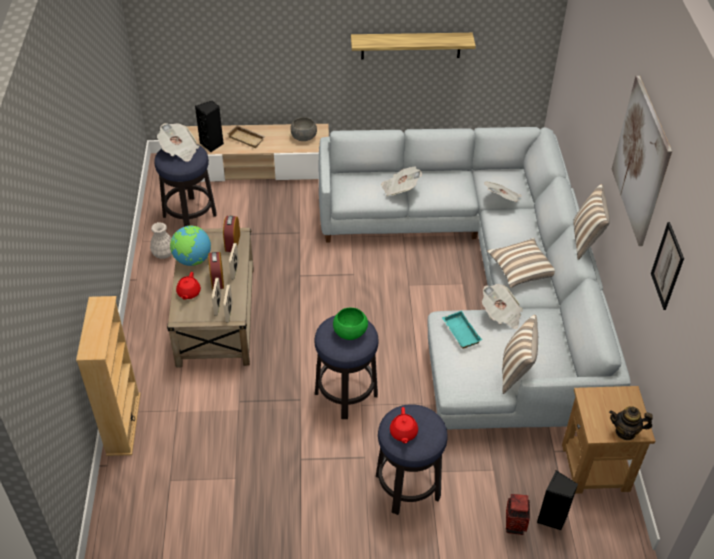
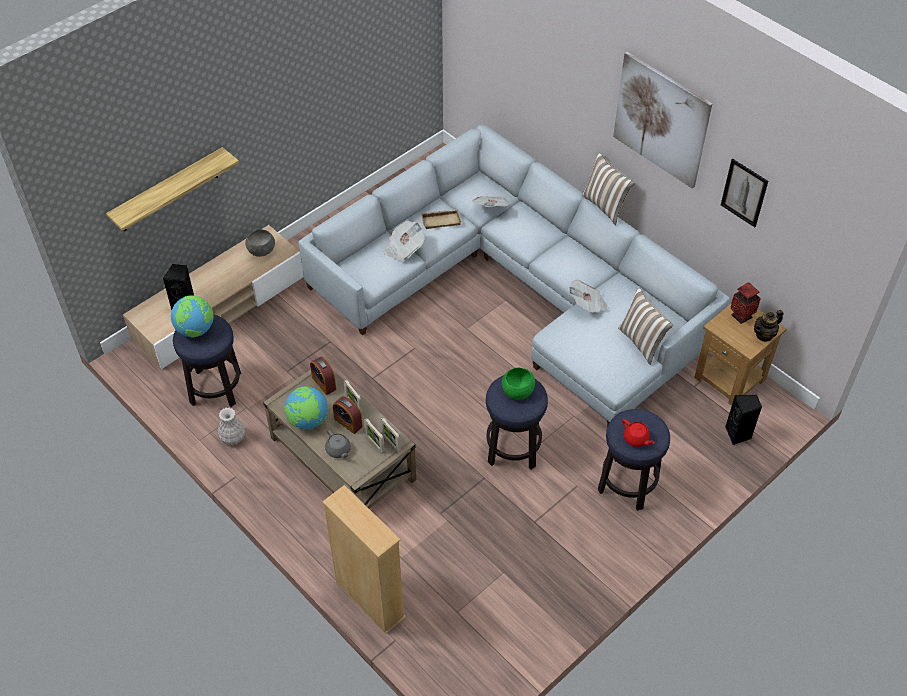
camera: 40 degrees left, 5 degrees up
newspaper [157,123,199,162] -> globe [171,295,213,338]
red teapot [176,272,201,300] -> grey teapot [325,430,351,458]
beige tray [227,125,266,148] -> beige tray moved to [421,209,462,229]
shelf [351,33,476,60] -> shelf moved to [106,147,239,231]
turquoise tray [442,311,482,349] -> none
pillow [487,238,555,288] -> none
vase [506,494,530,535] -> vase moved to [731,282,761,324]

